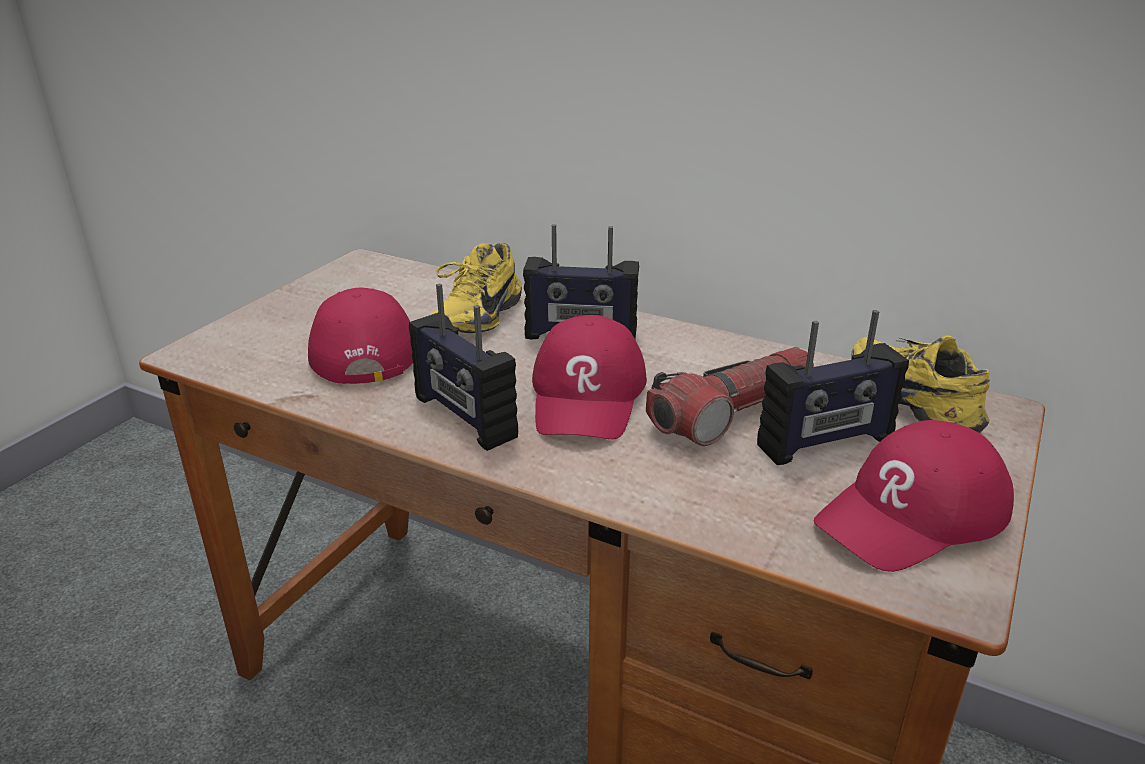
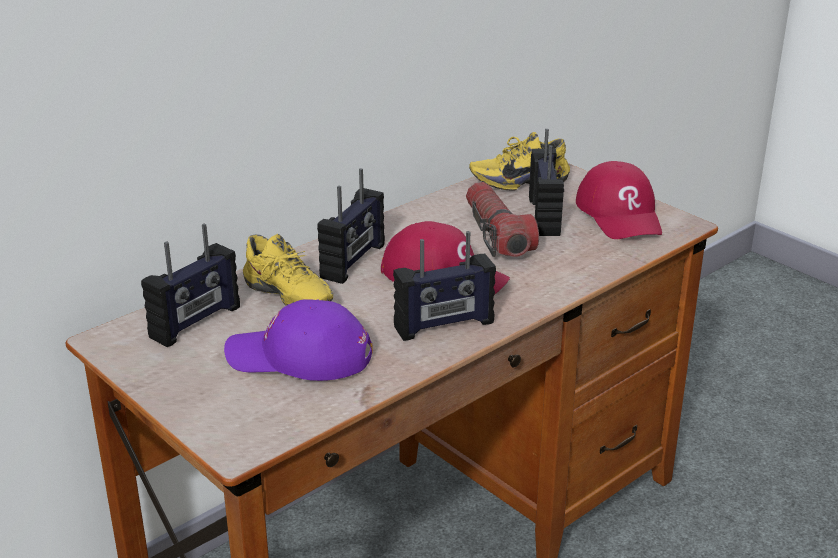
camera: 70 degrees left, 0 degrees up
red cap [308,288,413,384] -> purple cap [224,299,373,381]
none -> radio [141,224,240,347]

